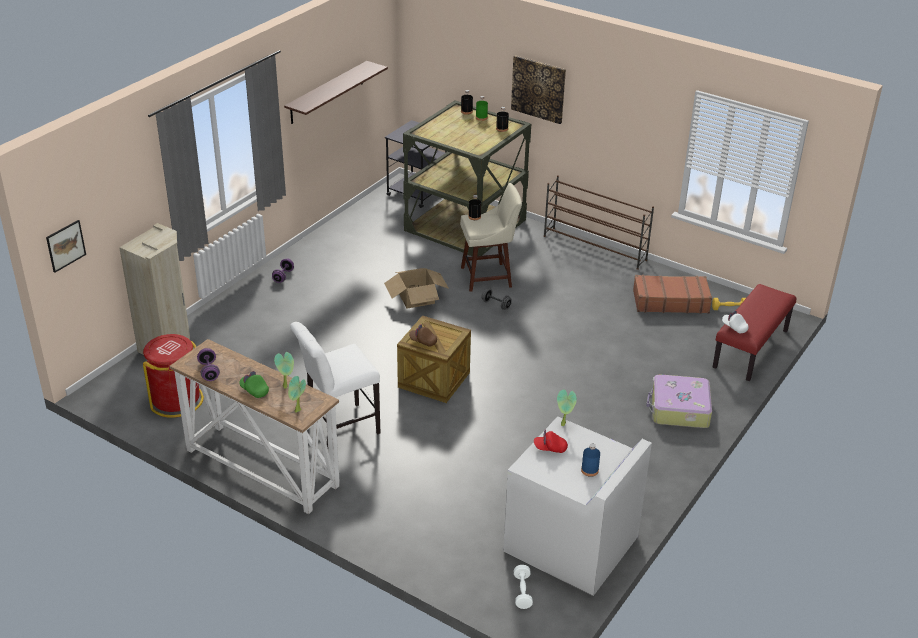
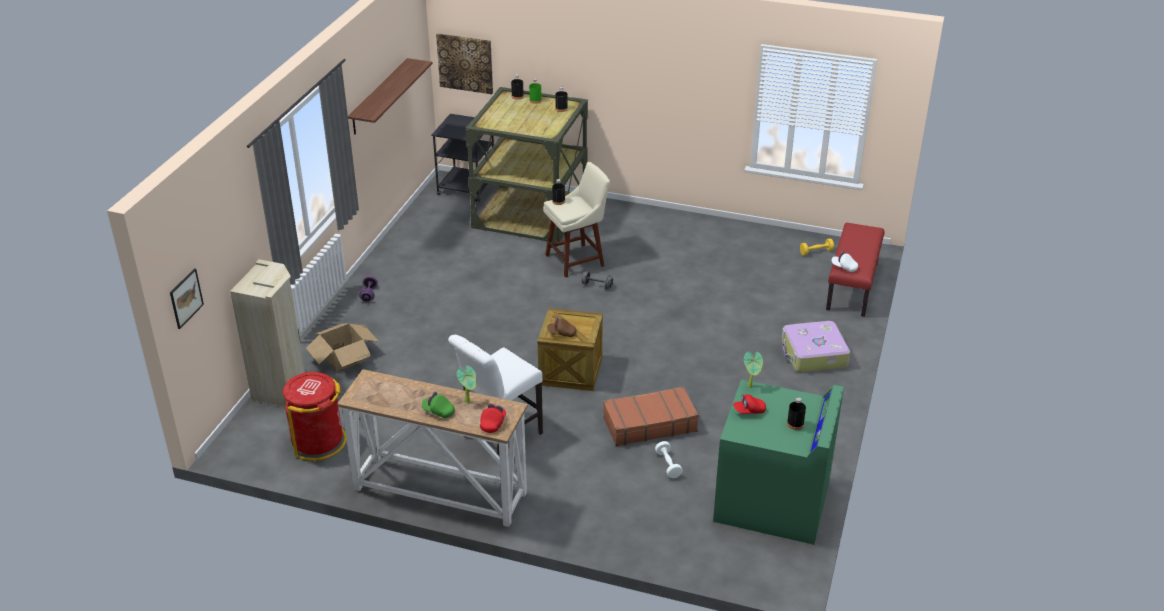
camera: 15 degrees left, 0 degrees up
purple dumbbell [197,348,220,381] -> none
potted plant [288,376,306,412] -> red cap [480,404,506,433]
cardboard box [384,268,449,309] -> cardboard box moved to [306,323,379,371]
white washing machine [503,416,652,596] -> green washing machine [713,380,844,545]
picture [511,55,566,124] -> picture moved to [436,33,493,94]
white dumbbell [513,565,533,609] -> white dumbbell moved to [655,441,683,478]
brown shoe rack [544,175,654,270] -> none
blue bottle [581,443,600,477] -> black bottle [787,397,806,430]
brown suitcase [633,275,712,314] -> brown suitcase moved to [603,386,699,446]

